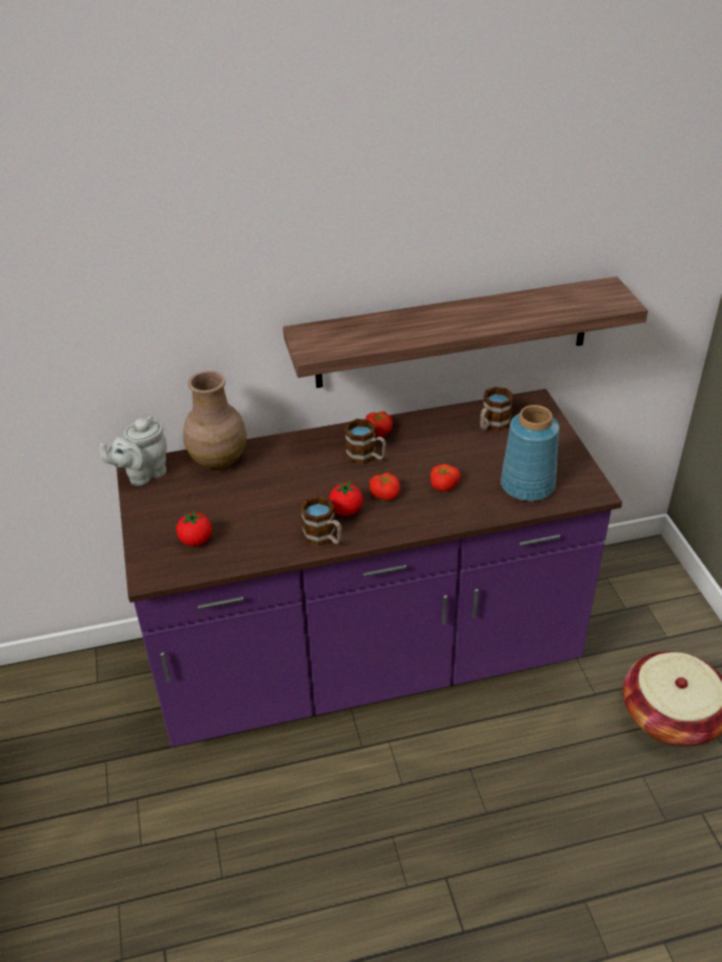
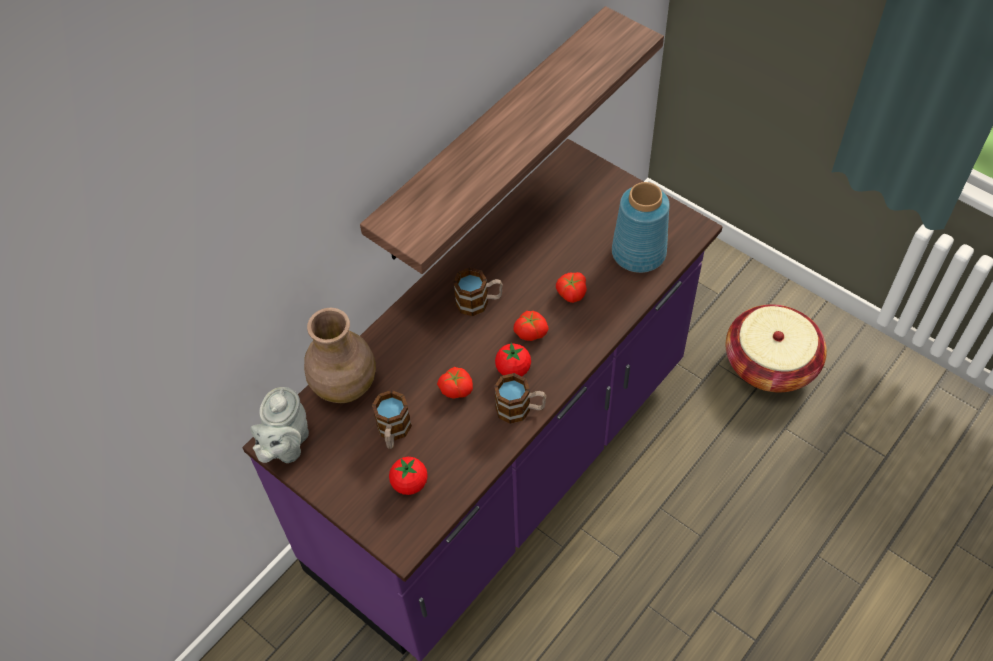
camera: 35 degrees left, 15 degrees up
tomato [366,411,393,436] -> tomato moved to [437,367,473,399]
mug [480,387,513,431] -> mug moved to [372,390,412,449]

